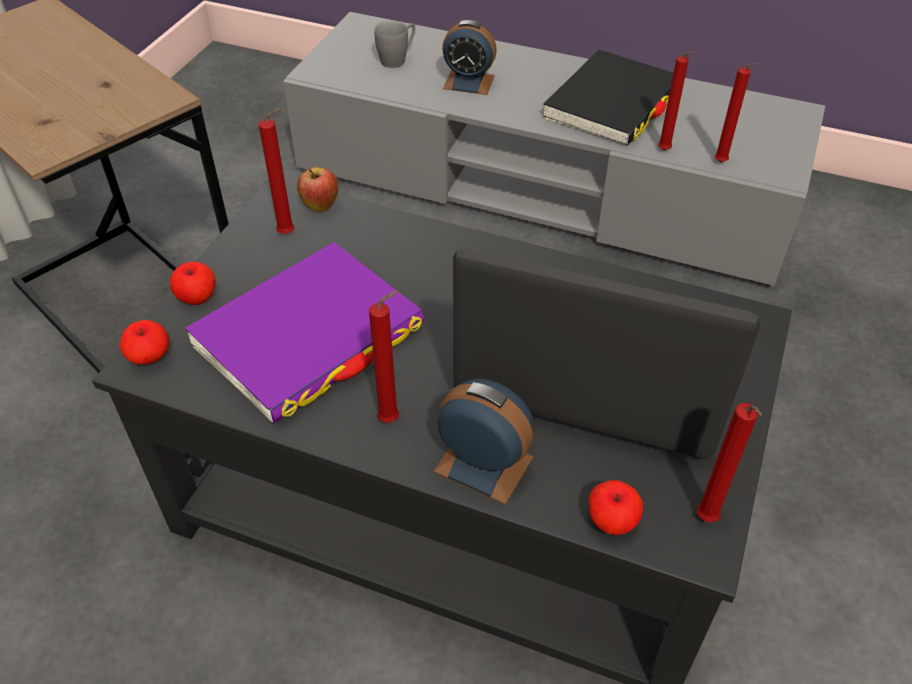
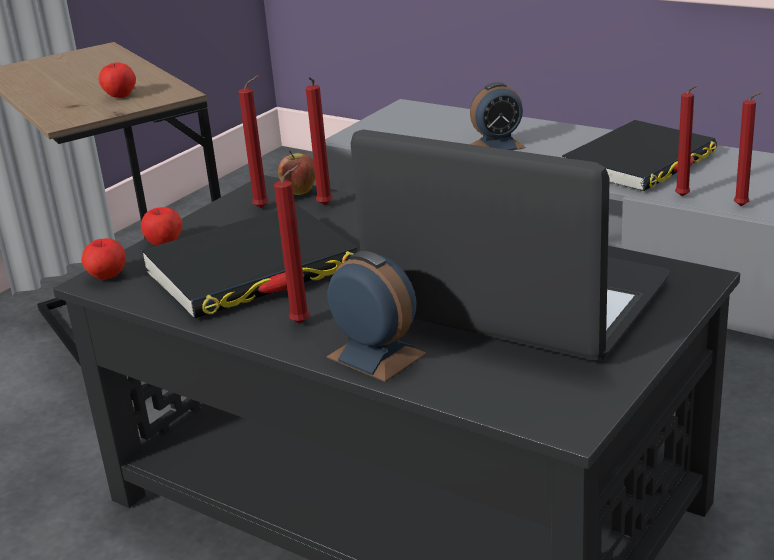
camera: 15 degrees right, 20 degrees down
purple book [185,242,424,423] -> black book [142,205,358,318]
grey mug [374,21,416,68] -> none
alarm clock [442,20,497,95] -> alarm clock turned 45 degrees counterclockwise [470,82,526,150]
apple [589,480,643,535] -> apple moved to [99,62,136,98]
red candle [697,403,762,522] -> red candle moved to [306,77,333,205]

